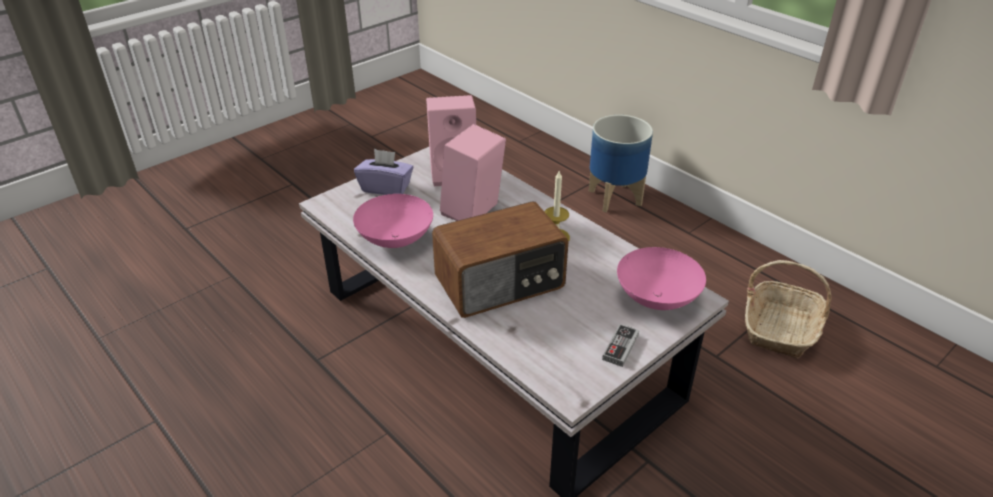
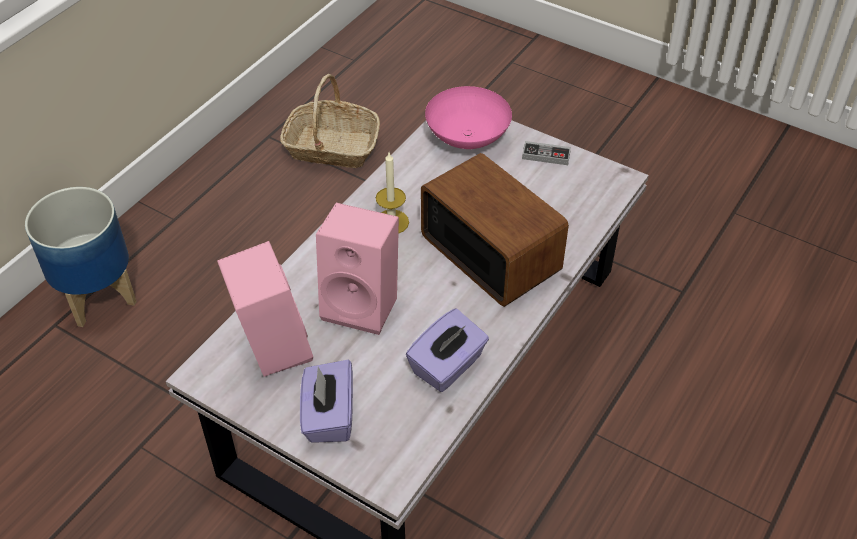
camera: 105 degrees left, 10 degrees up
pink bowl [353,194,433,248] -> purple tissue box [406,308,489,392]

